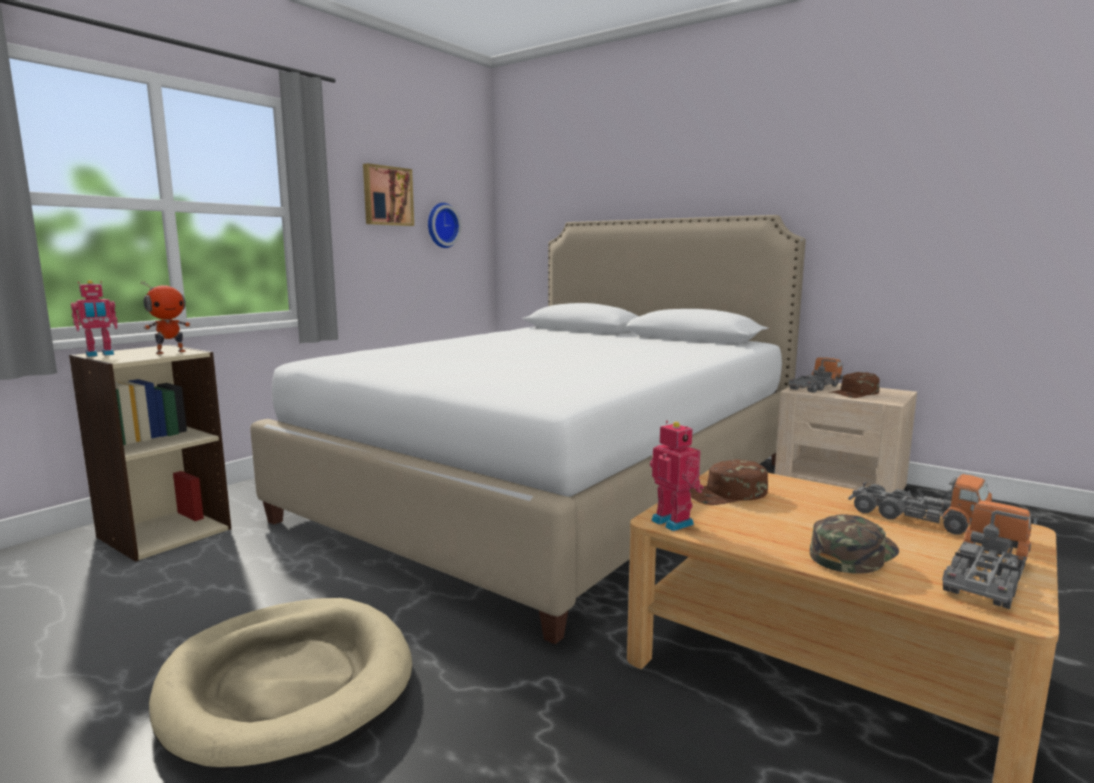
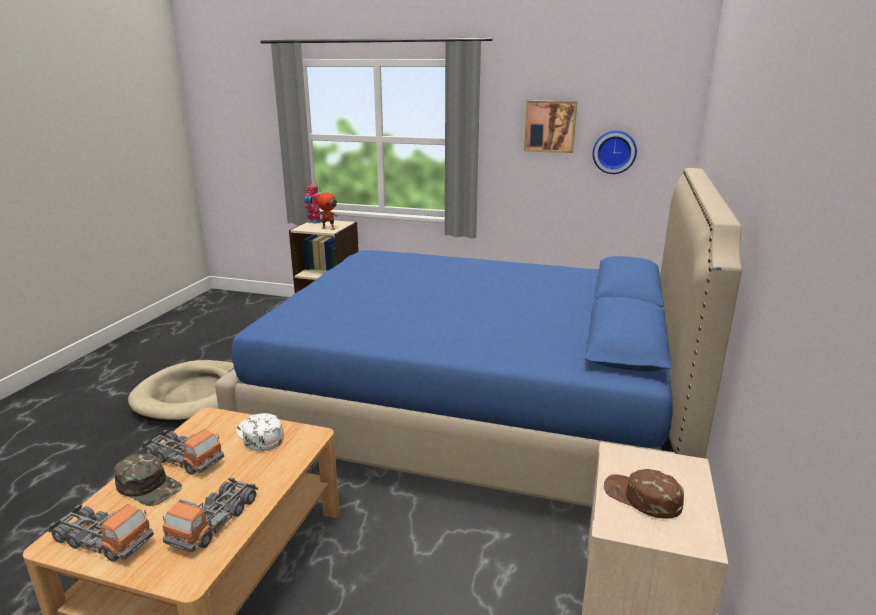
camera: 70 degrees right, 10 degrees up
white bed [250,215,806,644] -> blue bed [215,168,742,507]
toy robot [650,421,704,531] -> none
brown cap [689,460,768,505] -> white cap [236,413,284,451]
toy truck [788,357,843,393] -> toy truck moved to [142,430,224,475]

